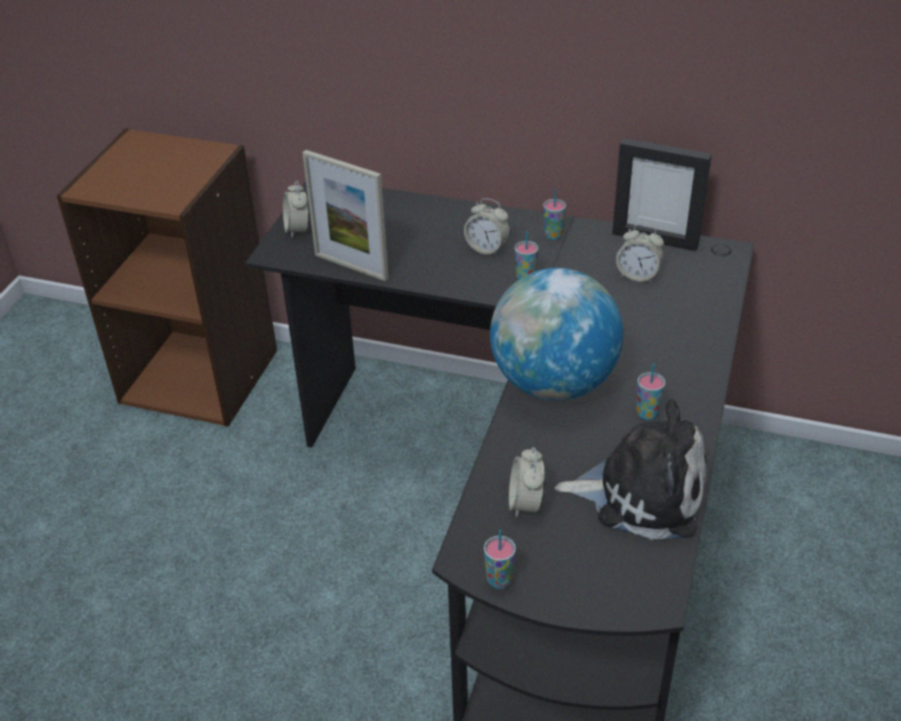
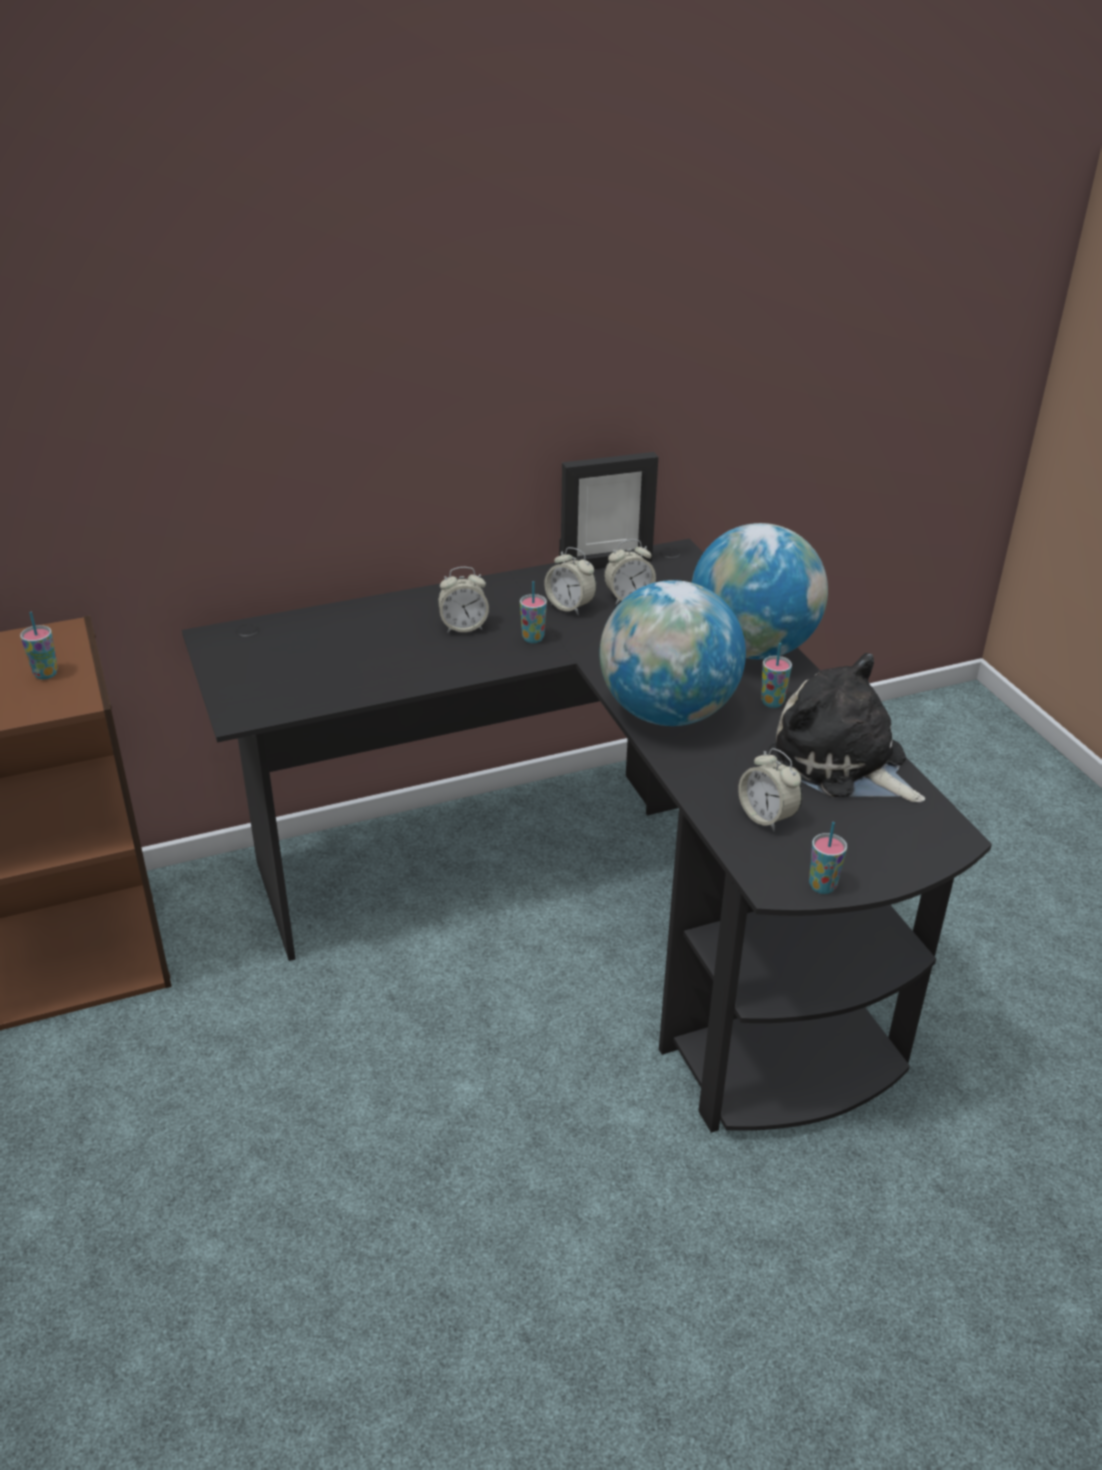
camera: 40 degrees left, 5 degrees down
alarm clock [283,180,310,238] -> alarm clock moved to [544,547,597,615]
picture frame [302,150,389,281] -> none
cup [543,189,566,240] -> cup moved to [20,612,58,679]
plush toy [555,399,706,540] -> plush toy turned 105 degrees counterclockwise [769,653,925,802]
none -> globe [692,523,828,659]

